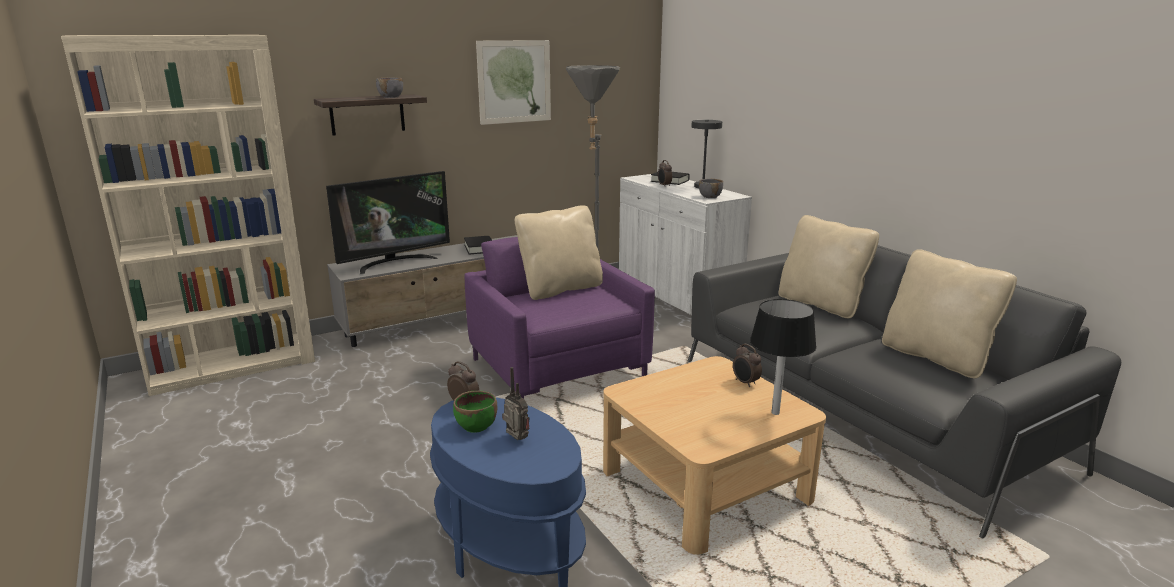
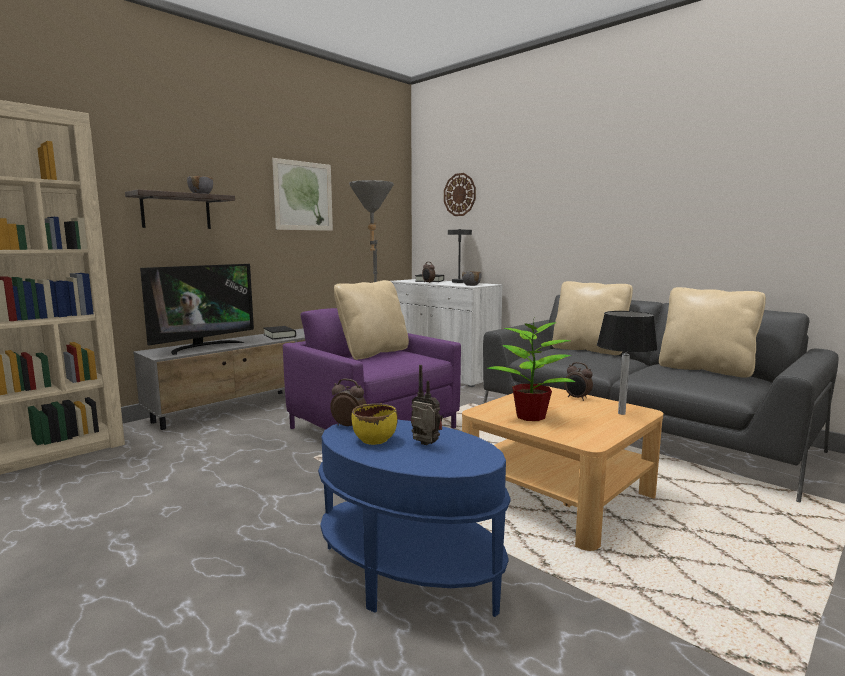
camera: 15 degrees left, 10 degrees down
green bowl [453,390,497,433] -> yellow bowl [352,403,398,445]
none -> wall clock [444,173,476,216]
none -> potted plant [487,316,576,421]

